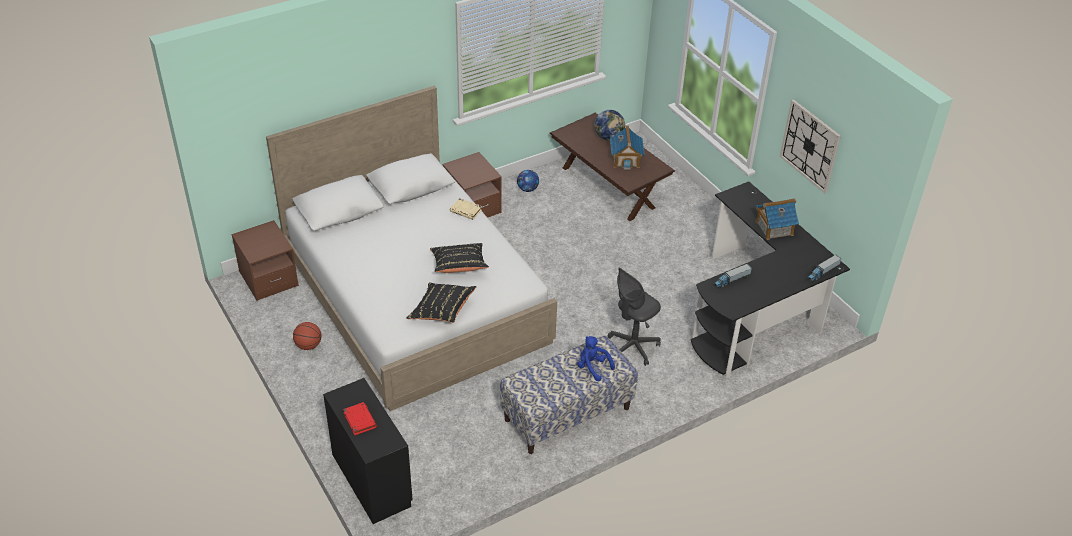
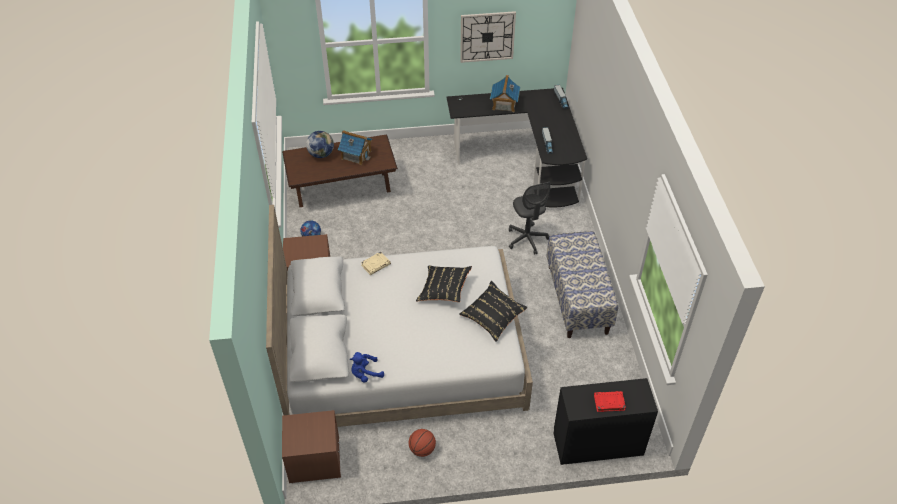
camera: 65 degrees left, 5 degrees up
blue plush toy [577,336,615,381] -> blue plush toy moved to [350,352,384,383]

